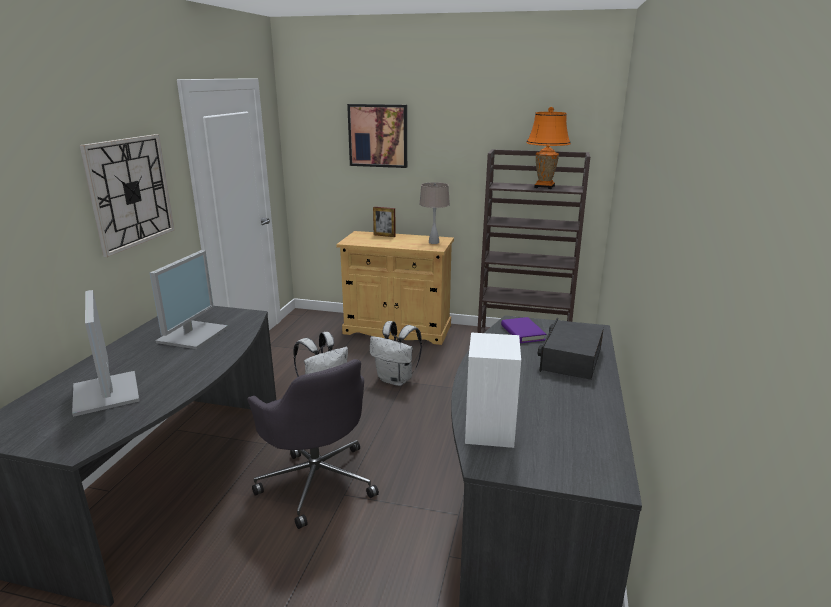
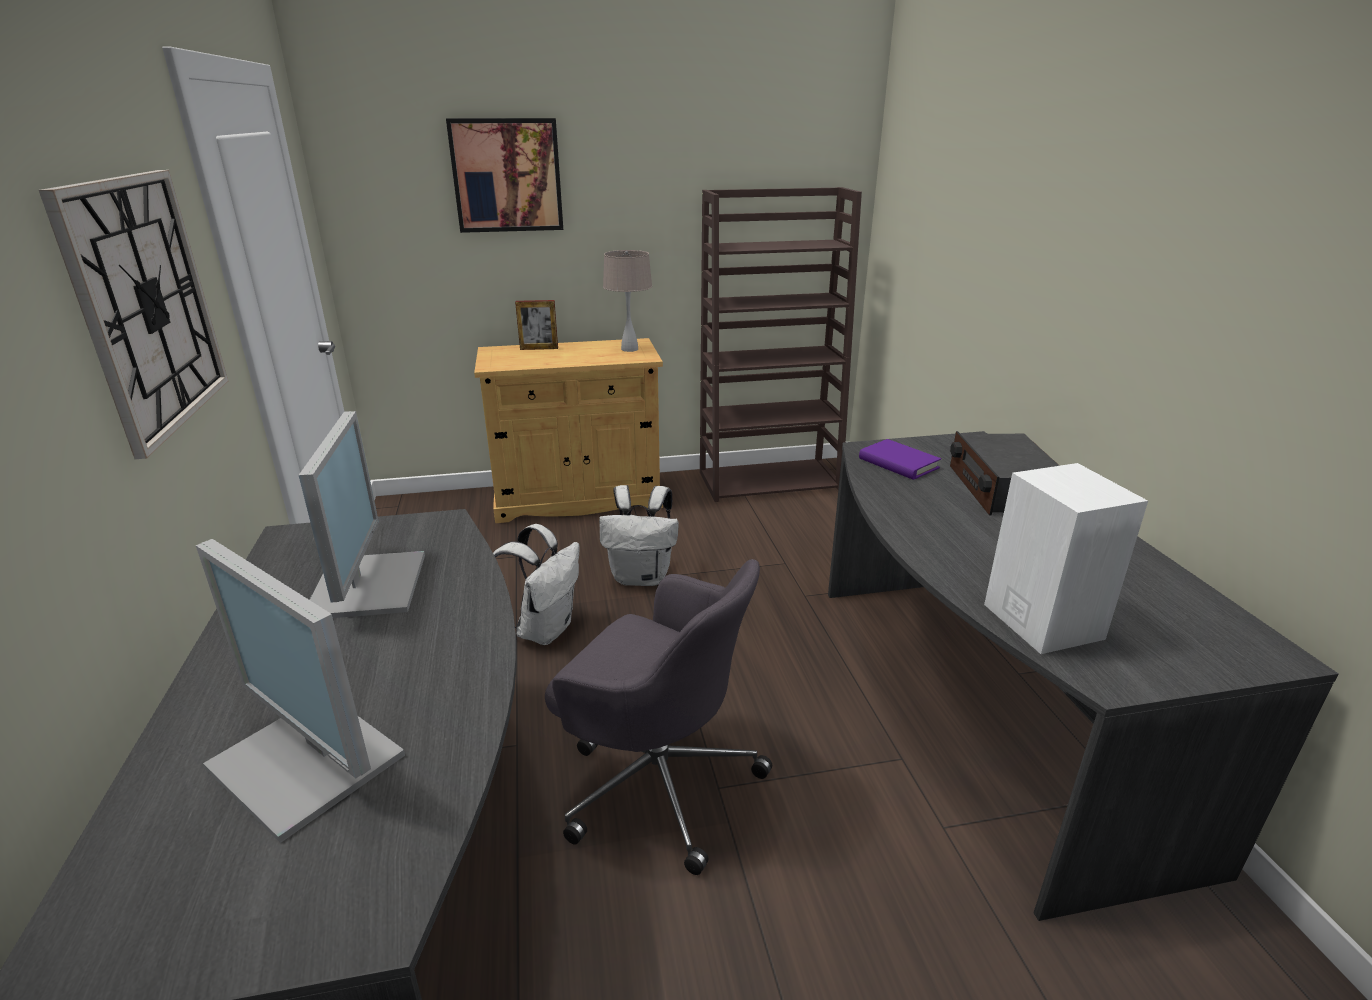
camera: 25 degrees left, 5 degrees up
orange table lamp [526,107,571,189] -> none

